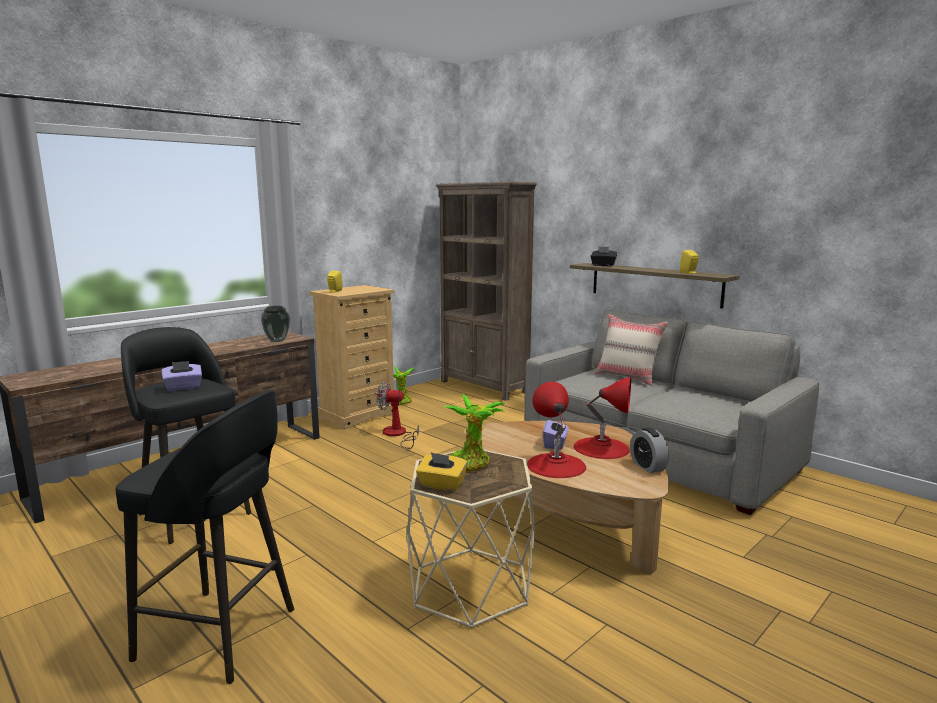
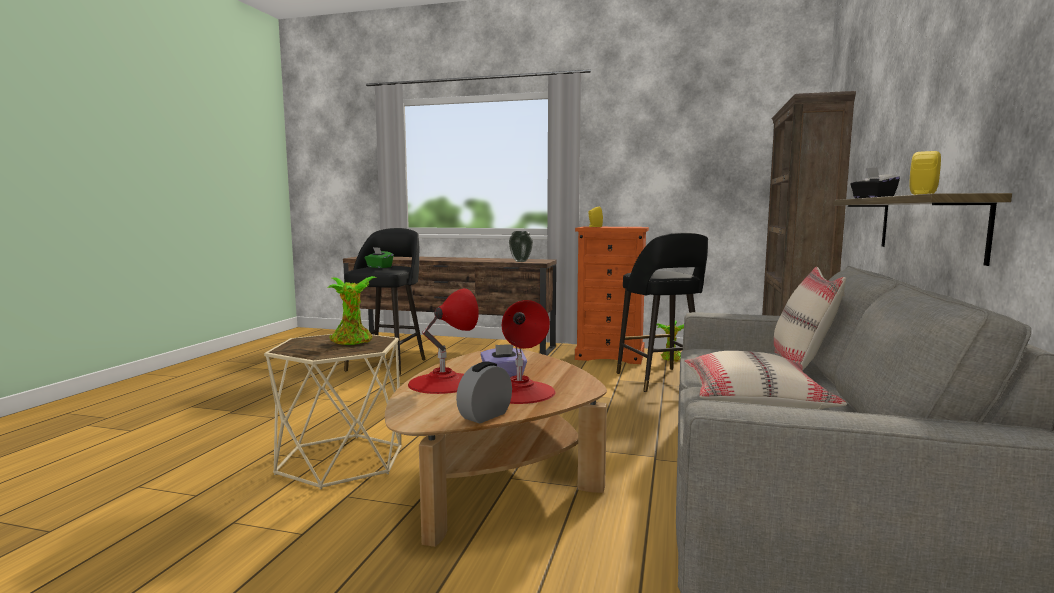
camera: 60 degrees right, 5 degrees down
black stool [115,390,294,684] -> black stool moved to [616,232,708,392]
purple tissue box [162,361,202,391] -> green tissue box [365,247,394,268]
beige dresser [309,285,394,430] -> orange dresser [575,226,649,364]
fan [377,381,419,449] -> none
yellow tissue box [416,452,468,491] -> none
none -> beige pillow [684,351,847,410]

